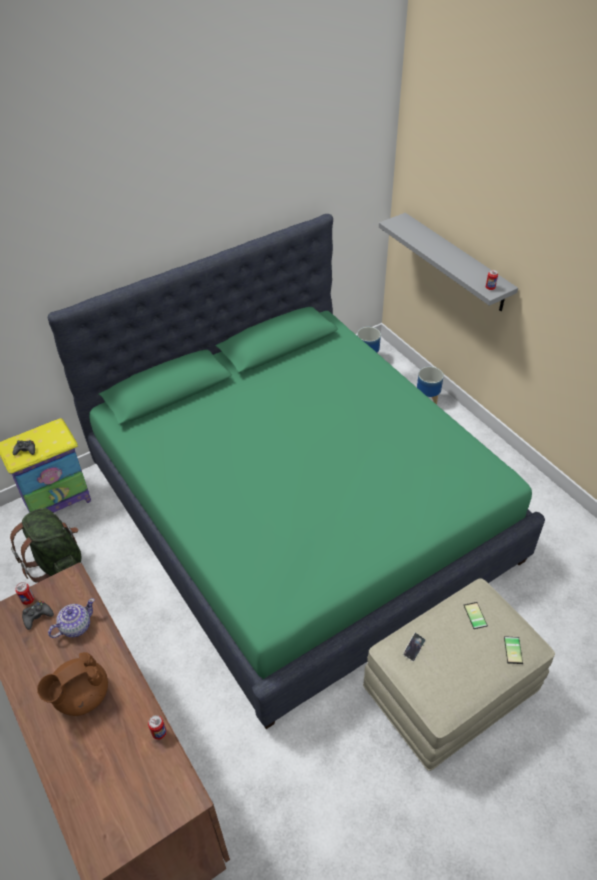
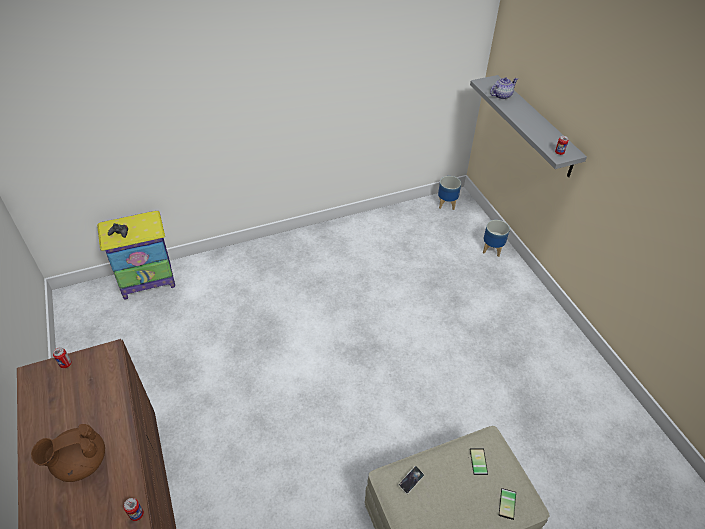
camera: 10 degrees right, 0 degrees up
green backpack [10,508,82,583] -> none
black game controller [22,601,54,630] -> none
green bed [48,214,545,729] -> none
teapot [48,598,95,638] -> teapot moved to [490,78,518,99]

